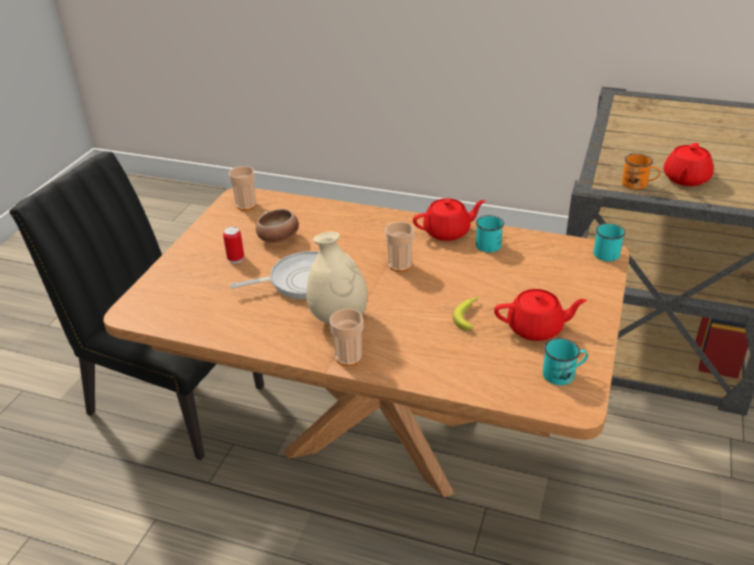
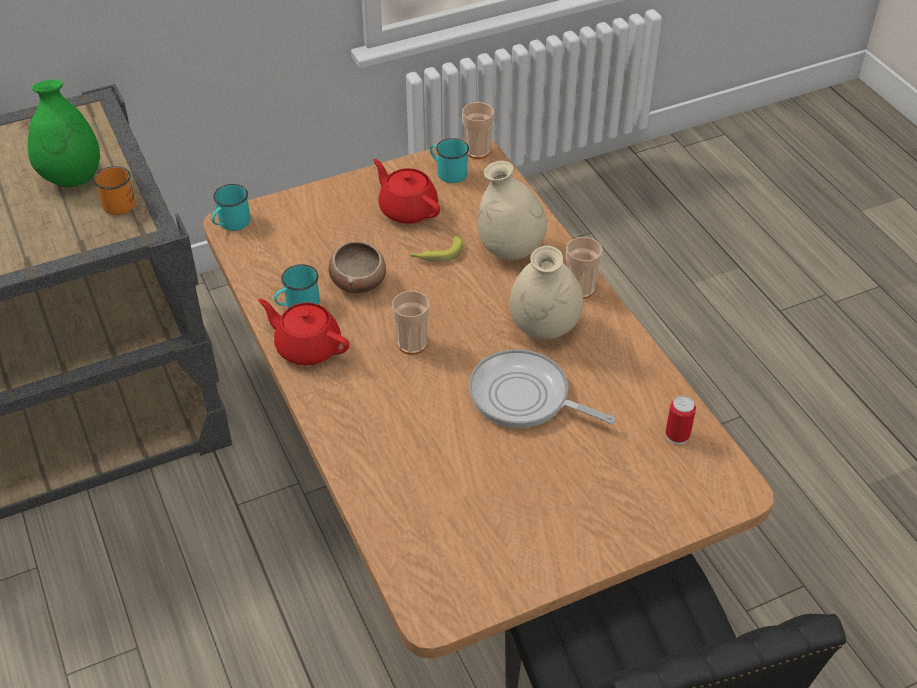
camera: 135 degrees left, 10 degrees up
can [223,227,244,263] -> can moved to [666,396,696,445]
cup [229,166,256,211] -> cup moved to [462,102,494,159]
bowl [256,209,299,243] -> bowl moved to [329,241,386,294]
red teapot [664,143,713,186] -> green vase [28,79,100,187]
none -> beige vase [478,161,547,260]

